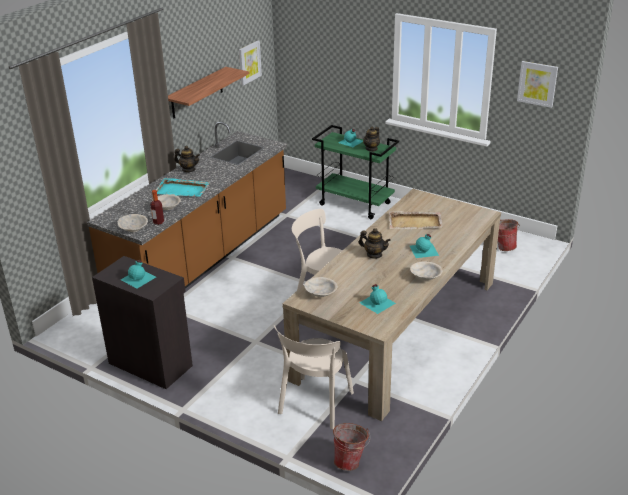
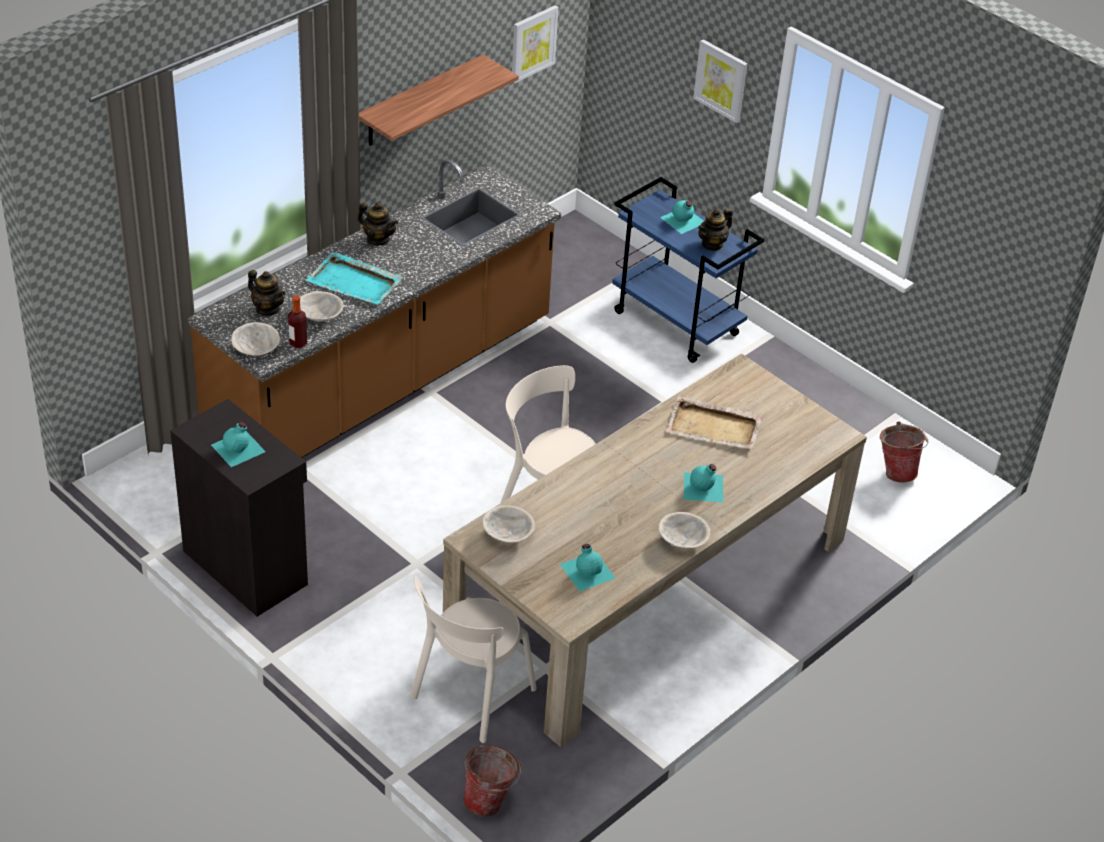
camera: 10 degrees right, 10 degrees up
green cart [312,125,399,219] -> blue cart [612,177,764,363]
teapot [359,228,391,259] -> teapot moved to [248,270,285,316]
picture [517,61,558,108] -> picture moved to [693,39,747,123]

